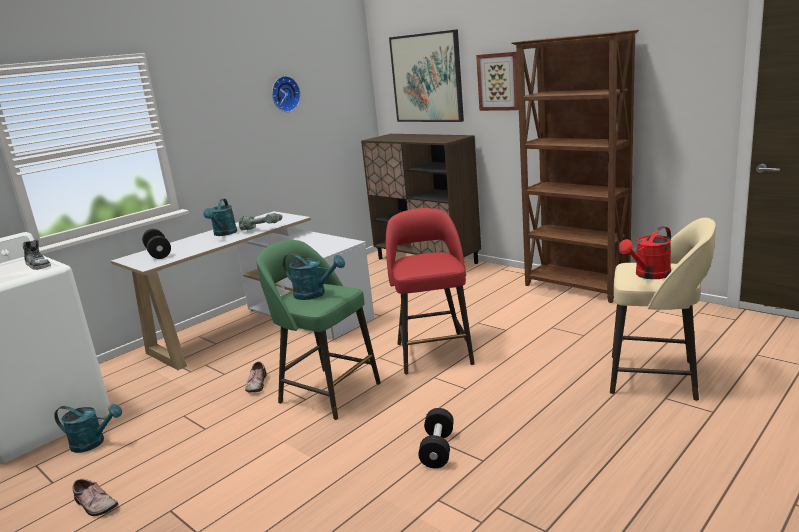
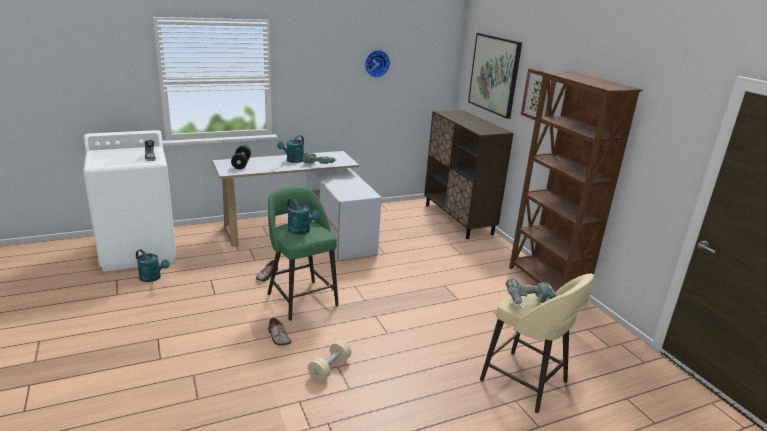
camera: 20 degrees right, 5 degrees up
shoe [72,479,119,516] -> shoe moved to [268,318,291,346]
red stool [386,208,475,374] -> none
black dumbbell [418,408,454,468] -> beige dumbbell [308,340,351,381]
red watering can [619,226,671,279] -> power drill [506,278,556,308]

